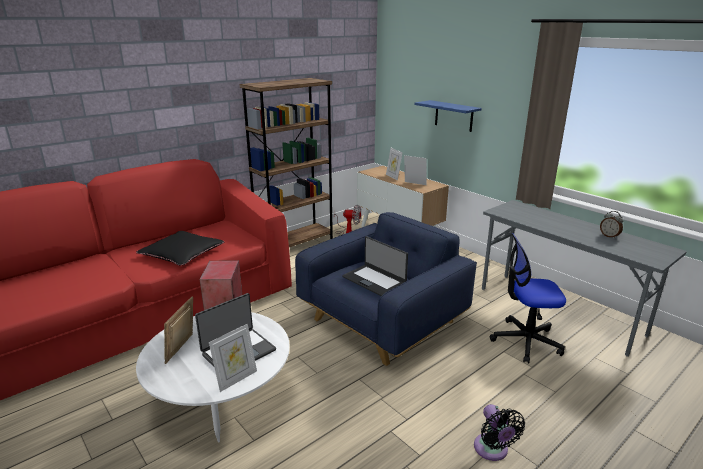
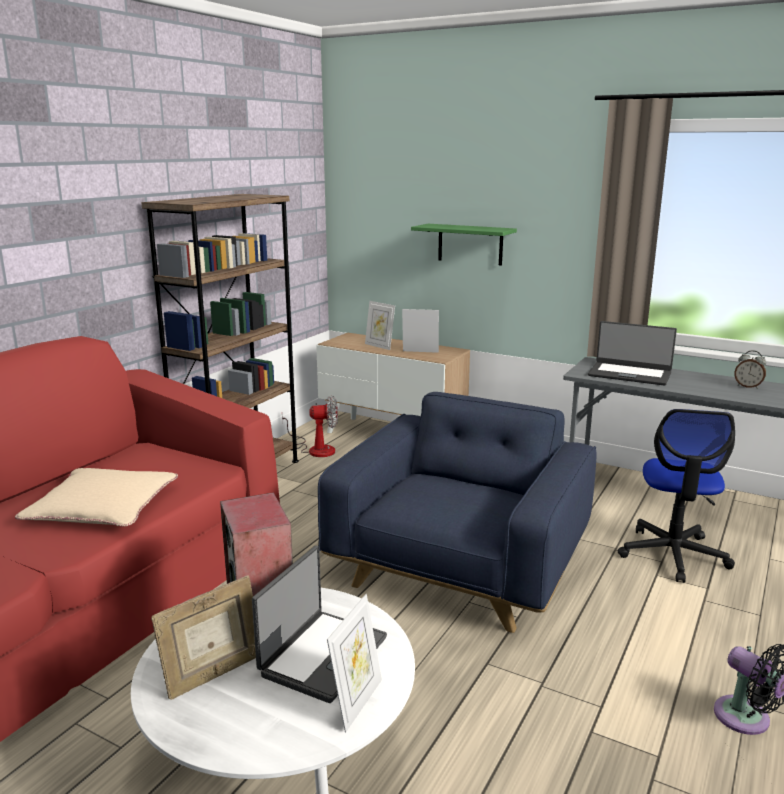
camera: 20 degrees left, 5 degrees down
black pillow [136,231,224,266] -> beige pillow [15,468,178,527]
picture frame [164,296,193,364] -> picture frame turned 120 degrees counterclockwise [151,576,256,700]
laptop [342,236,408,296] -> laptop moved to [588,321,677,386]
blue shelf [415,100,482,132] -> green shelf [411,224,517,266]
office chair [489,233,566,363] -> office chair turned 60 degrees counterclockwise [618,409,735,583]

